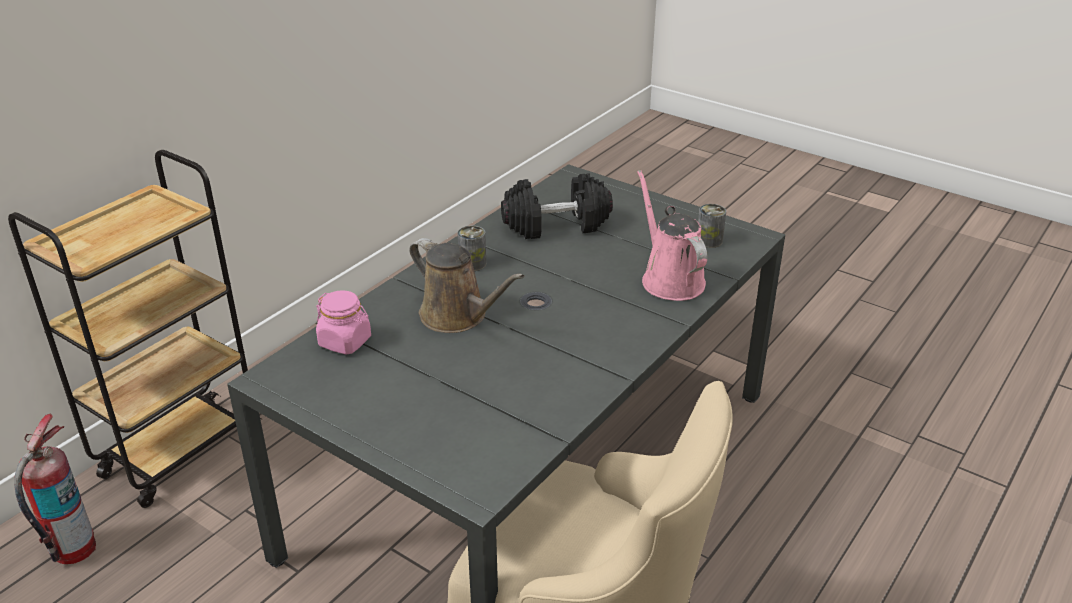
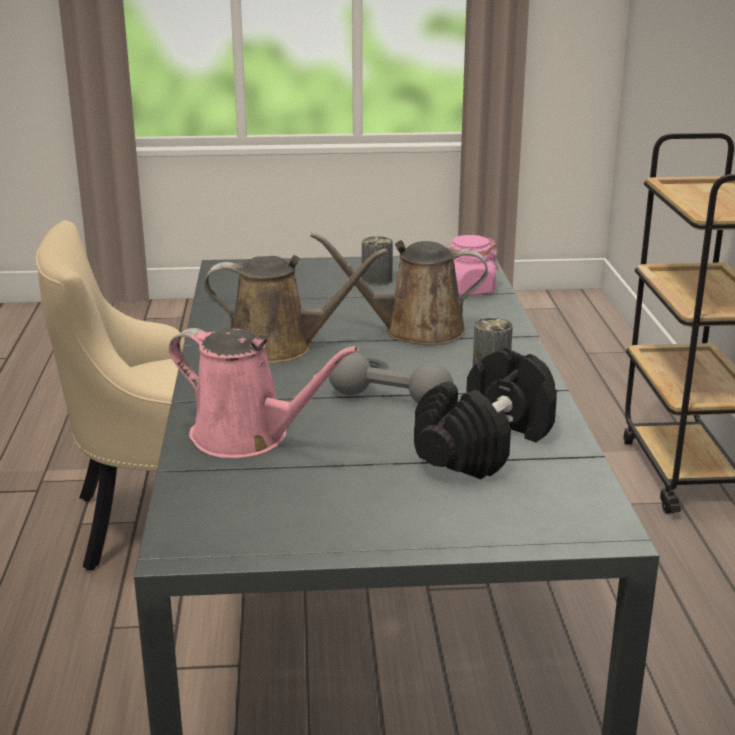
camera: 140 degrees right, 10 degrees down
fire extinguisher [14,414,96,564] -> none
can [698,204,726,248] -> can moved to [362,236,393,286]
none -> brown watering can [204,249,388,364]
none -> grey dumbbell [329,352,453,404]

